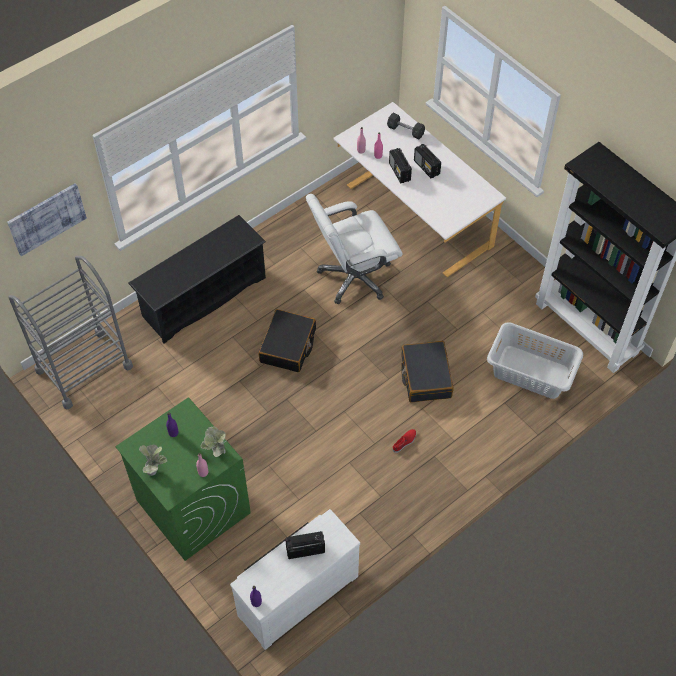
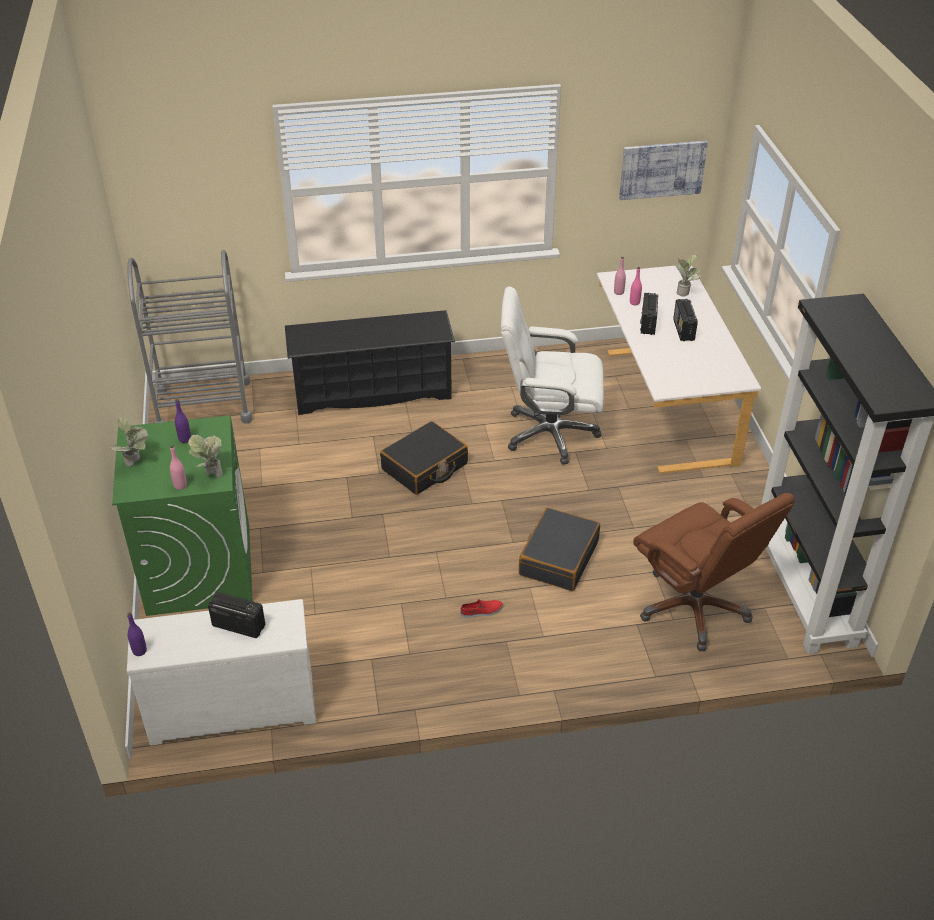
camera: 30 degrees right, 15 degrees down
picture [7,183,87,256] -> picture moved to [619,141,708,200]
grey dumbbell [387,113,425,139] -> potted plant [675,255,701,296]
grey laundry basket [487,323,583,399] -> brown office chair [633,493,795,651]

